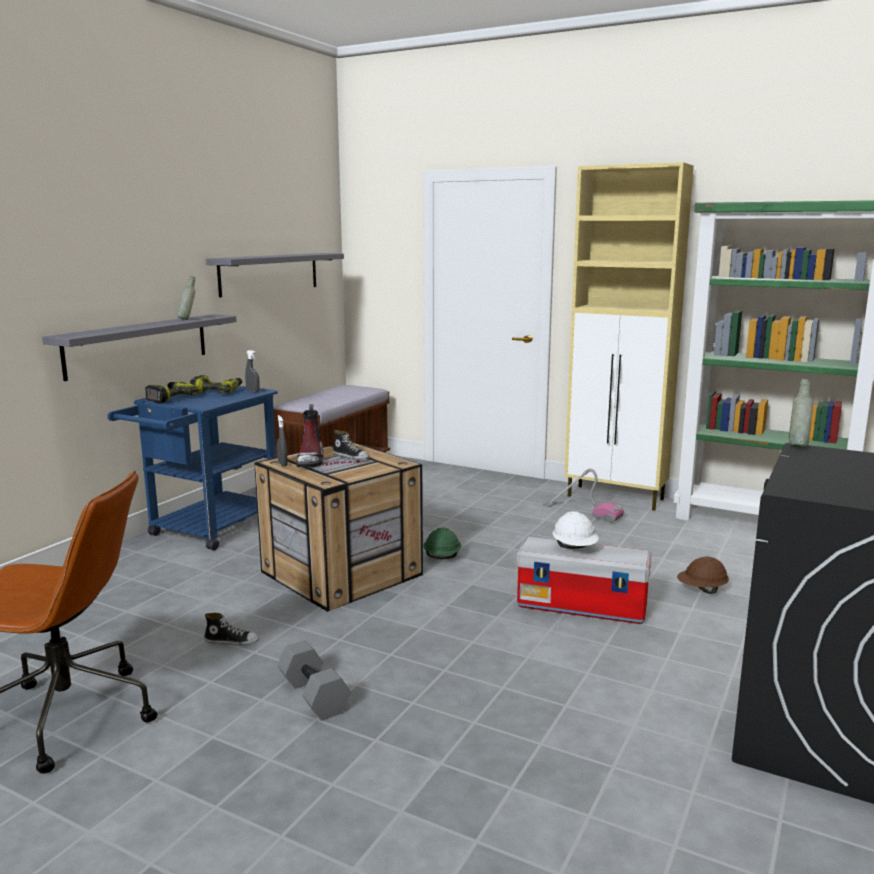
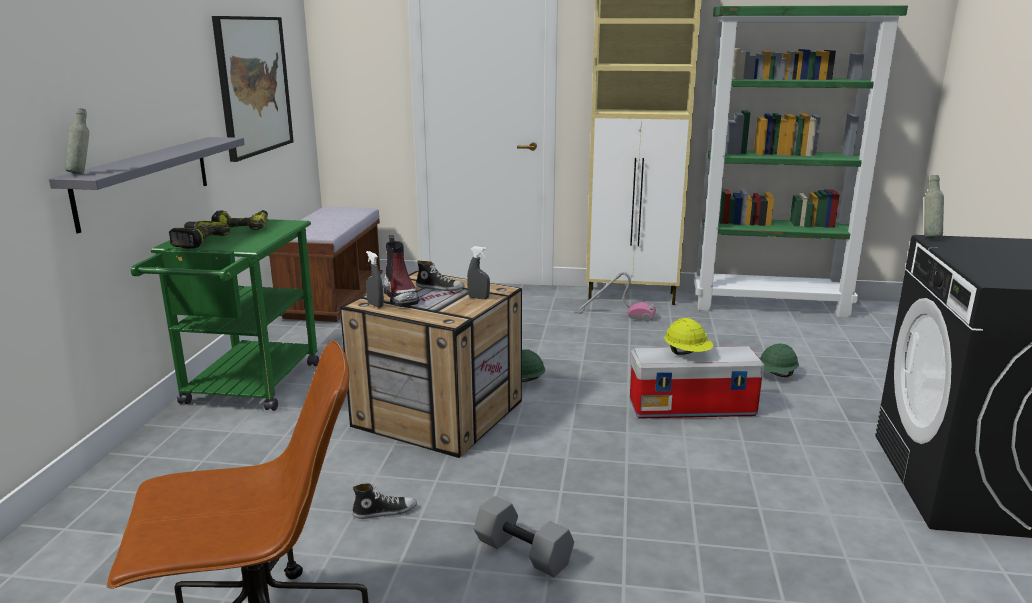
camera: 20 degrees left, 5 degrees up
blue cart [107,382,278,551] -> green cart [131,219,319,411]
grey bottle [177,276,195,320] -> grey bottle moved to [65,108,89,174]
grey shelf [206,253,344,297] -> picture [212,16,294,162]
grey spray bottle [245,350,260,393] -> grey spray bottle moved to [467,246,490,299]
white hard hat [552,511,599,549] -> yellow hard hat [664,318,713,355]
brown hard hat [677,556,729,594] -> green hard hat [760,343,799,377]

